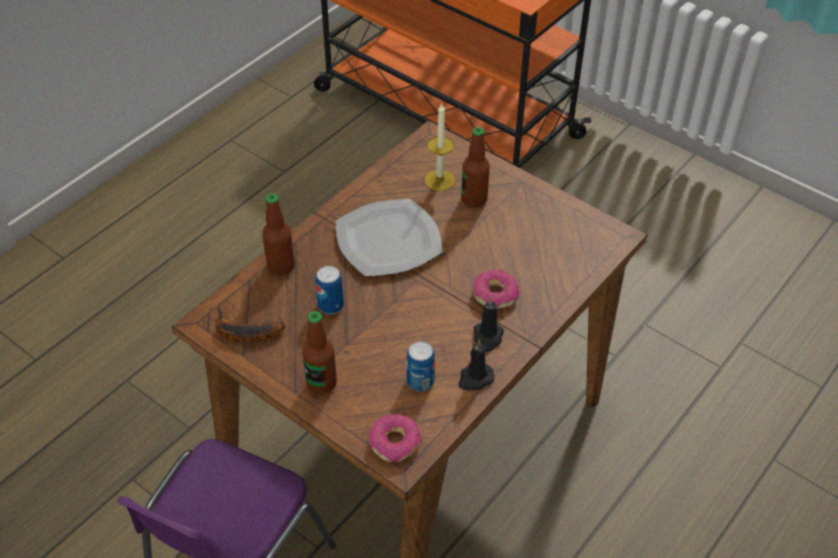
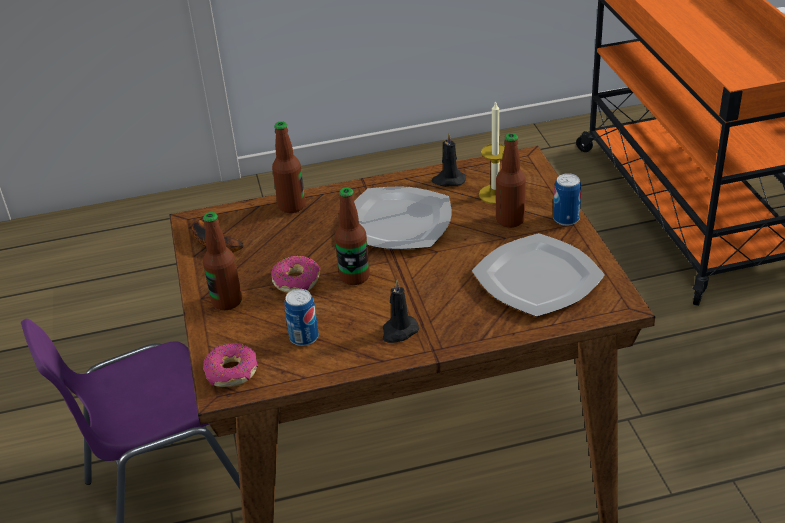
camera: 40 degrees right, 10 degrees down
can [315,266,344,314] -> can moved to [553,173,581,226]
black candle [458,339,494,390] -> black candle moved to [431,133,466,187]
donut [473,270,519,309] -> donut moved to [271,256,320,293]
none -> bottle [335,188,370,285]
none -> plate [472,233,605,317]

